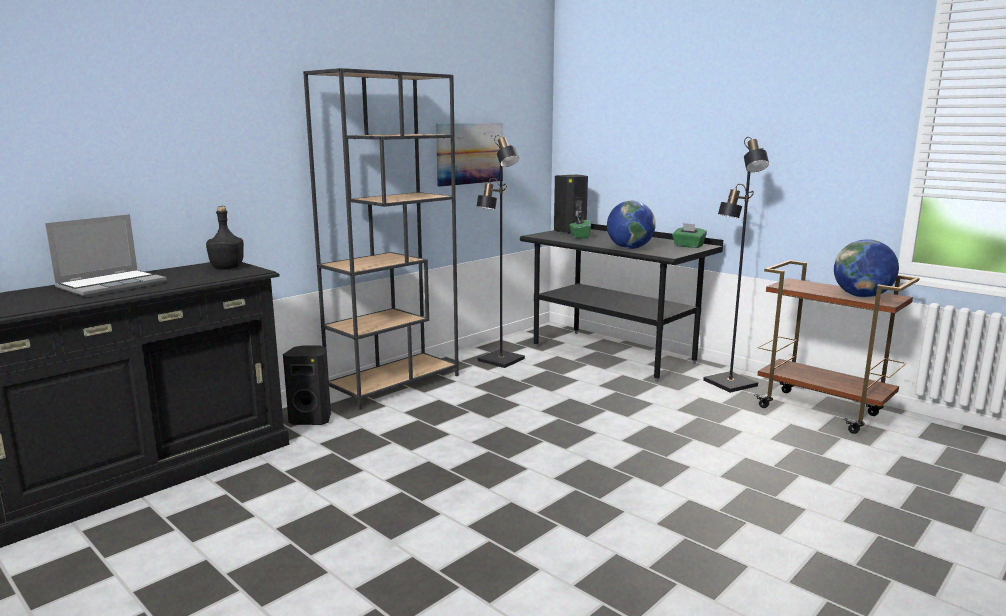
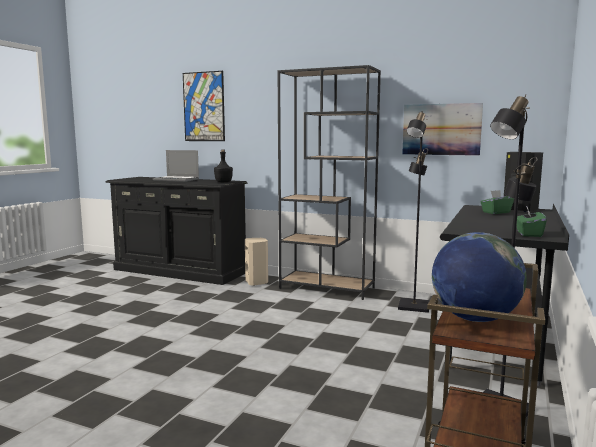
camera: 70 degrees right, 5 degrees down
black speaker [283,345,331,425] -> beige speaker [245,238,268,286]
globe [607,201,656,249] -> none
none -> picture [183,71,225,141]

